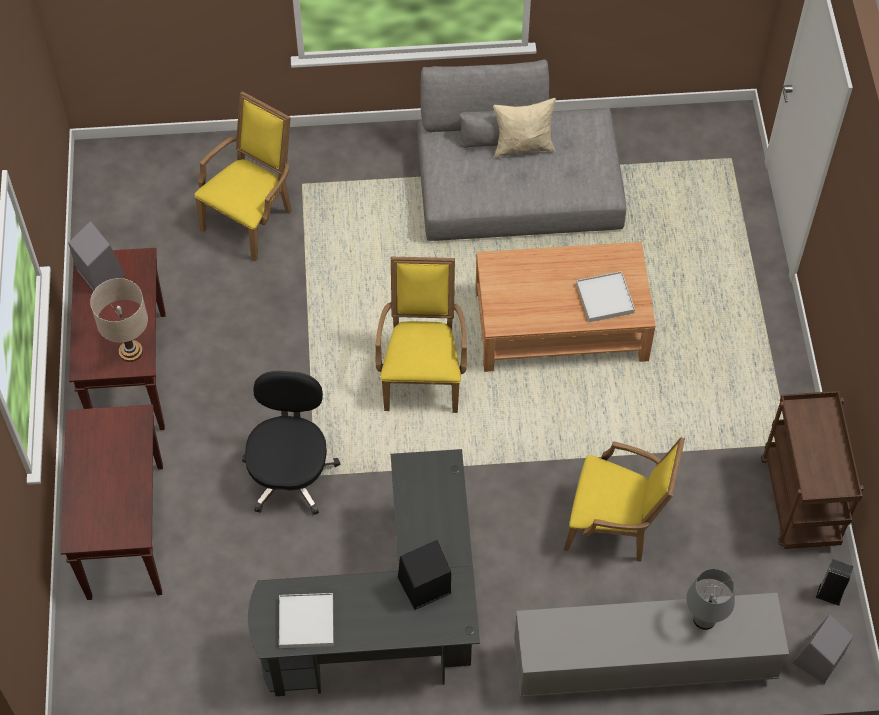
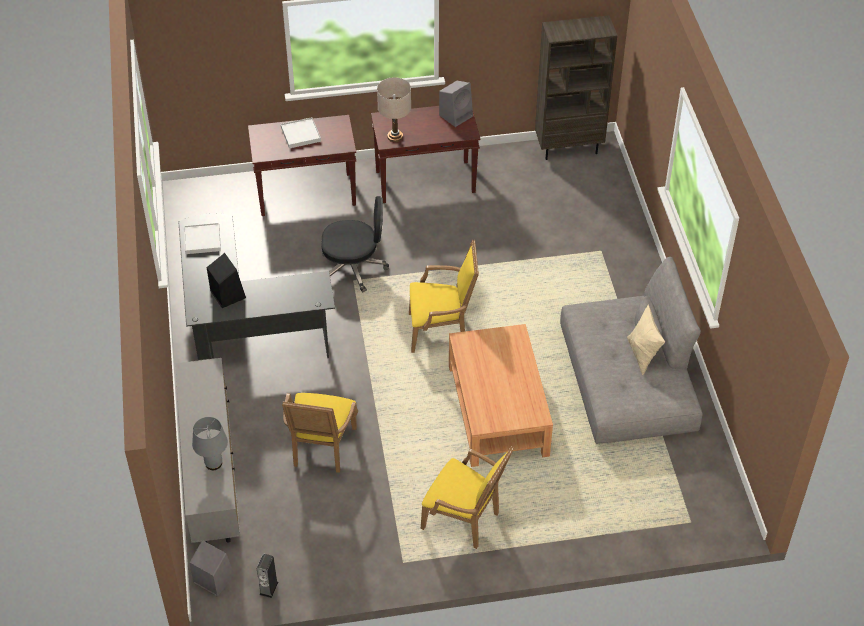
camera: 85 degrees right, 10 degrees down
yellow armchair [194,91,291,261] -> yellow armchair moved to [421,446,514,549]
white tray [576,271,635,322] -> white tray moved to [281,117,321,149]
brown cart [761,391,864,549] -> none
none -> brown bookcase [535,15,617,160]

